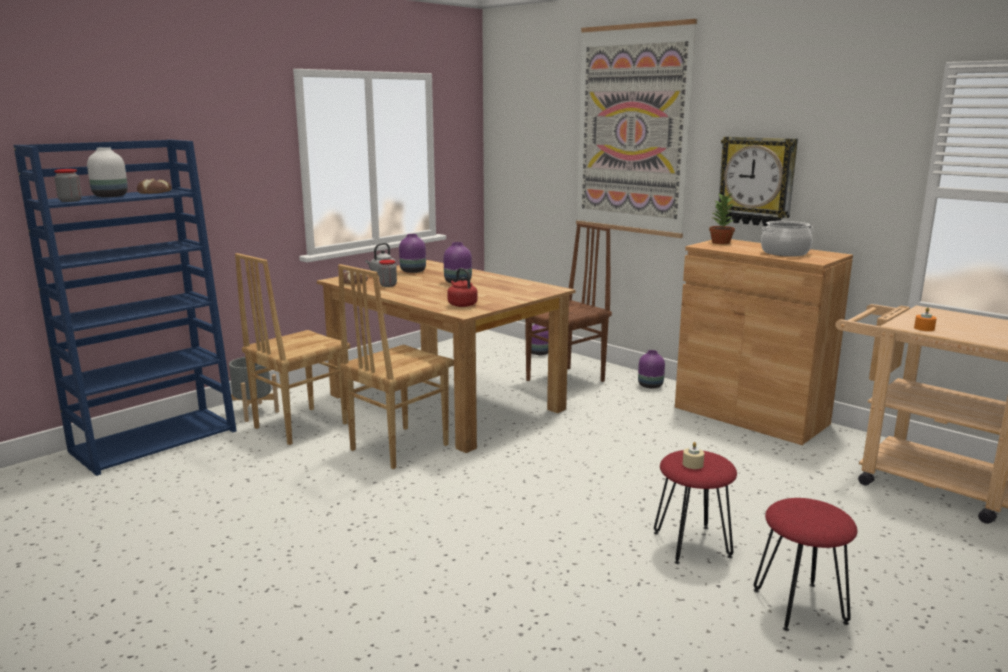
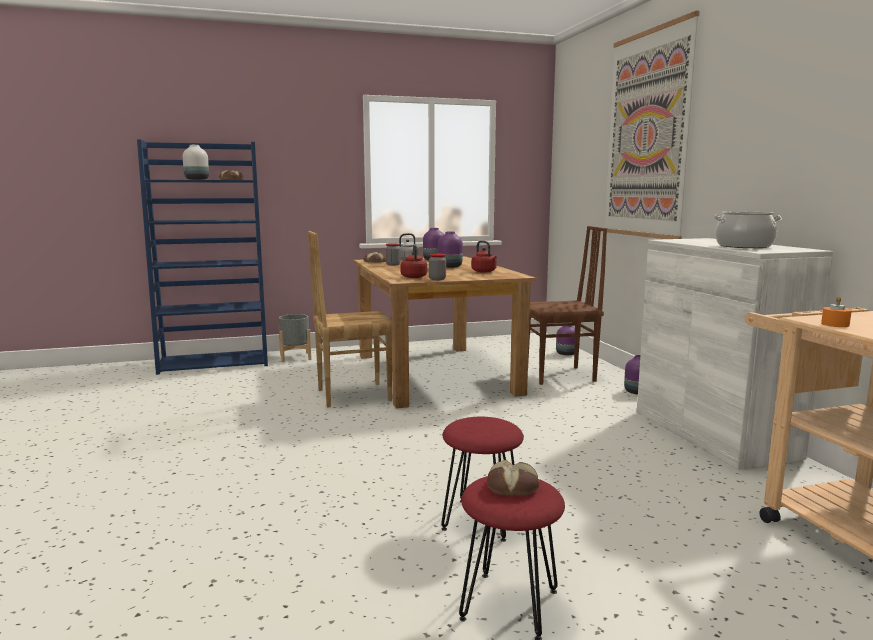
camera: 30 degrees right, 5 degrees down
jar [54,169,82,202] -> jar moved to [429,253,446,280]
brown chair [235,253,350,445] -> none
brown cabinet [675,239,853,445] -> white cabinet [637,238,833,470]
beige candle [683,442,704,469] -> none
potted plant [709,193,735,244] -> none
wall clock [716,136,798,226] -> none
none -> red kettle [471,241,497,273]
none -> bread [487,460,539,496]

